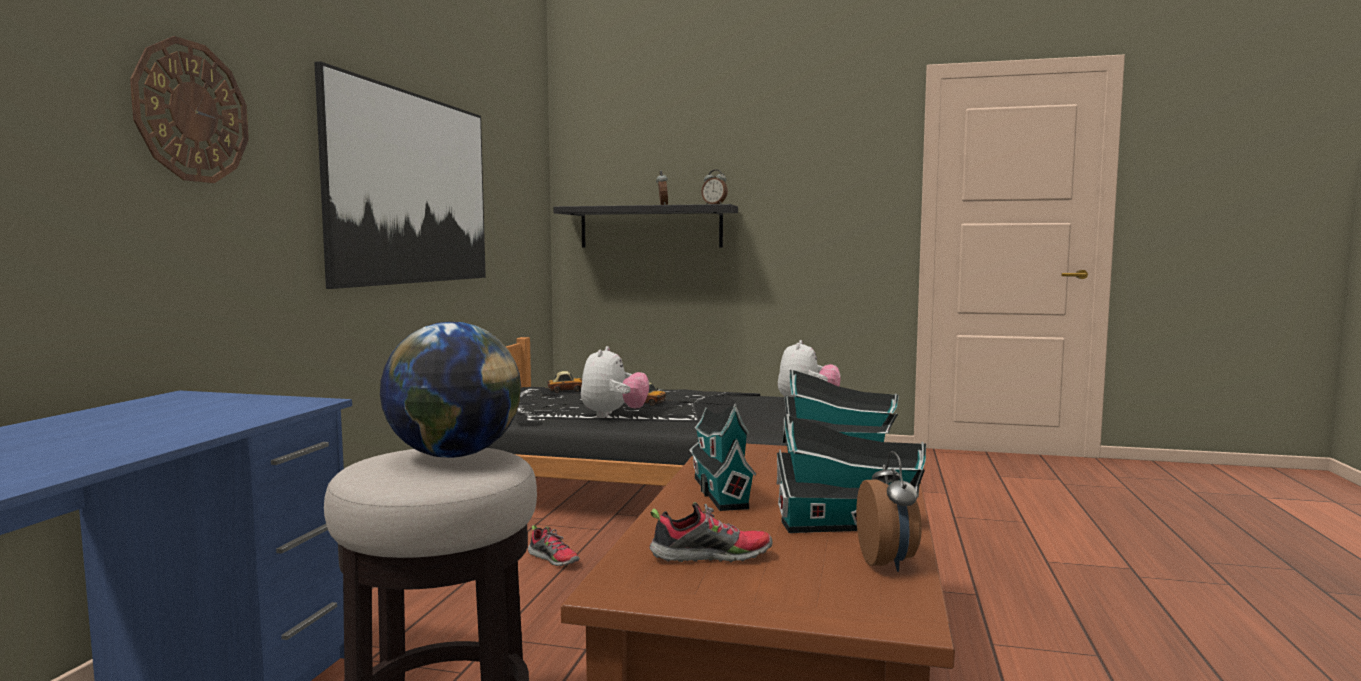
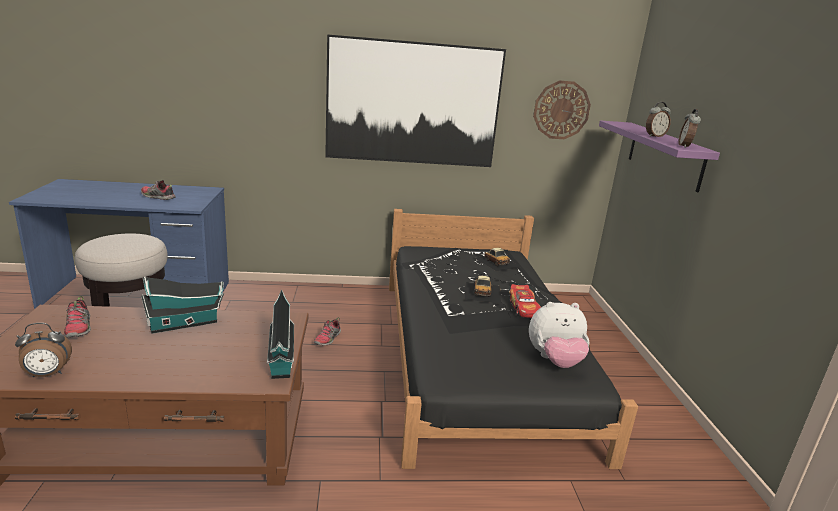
camera: 70 degrees right, 15 degrees up
wall clock [130,36,249,183] -> wall clock moved to [533,80,591,139]
globe [380,322,521,458] -> none
black shelf [553,204,738,248] -> purple shelf [599,120,720,192]
plush toy [581,346,649,418] -> none
toy house [777,414,926,533] -> none
none -> shoe [141,180,176,200]
none -> toy car [509,284,541,318]

